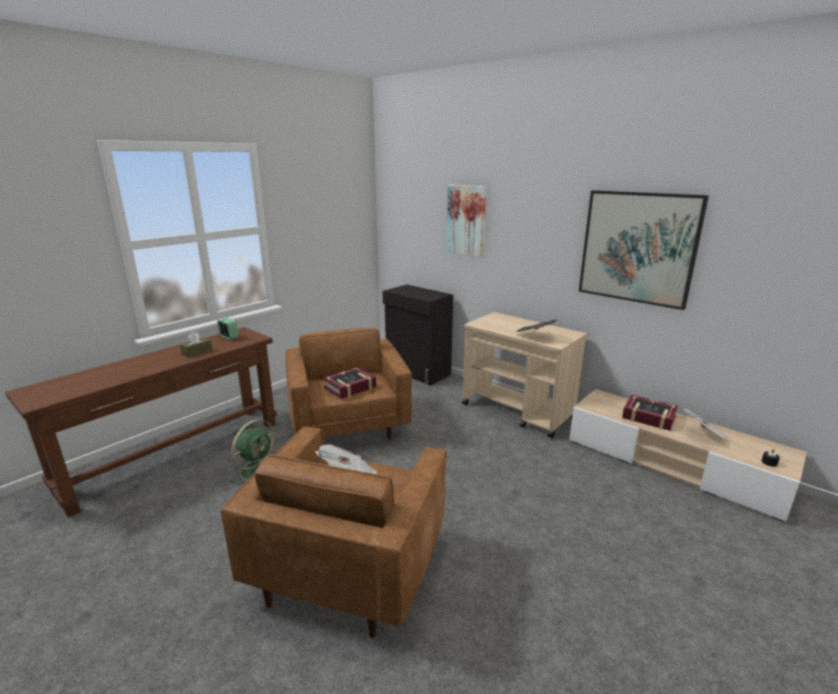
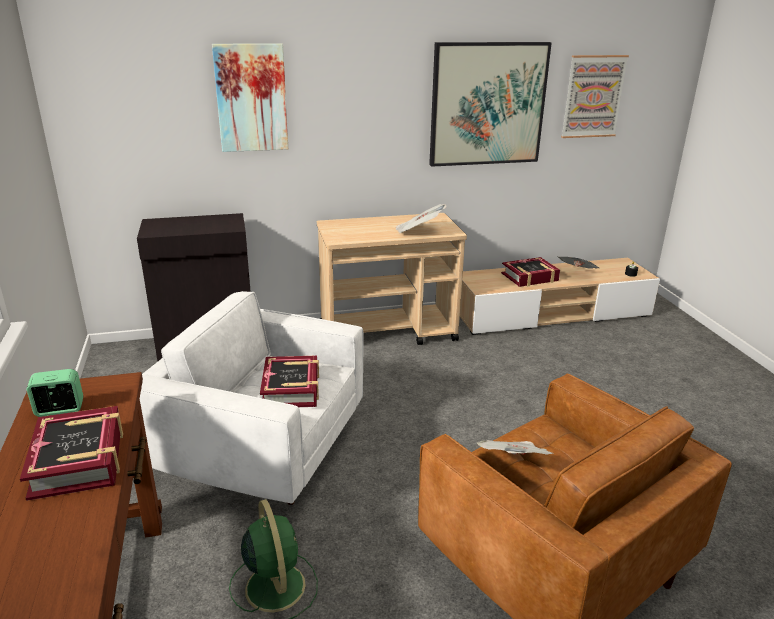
camera: 55 degrees left, 5 degrees up
brown tissue box [180,332,212,358] -> book [20,406,123,501]
brown armchair [285,328,412,439] -> white armchair [140,291,364,505]
none -> picture [561,55,629,138]

